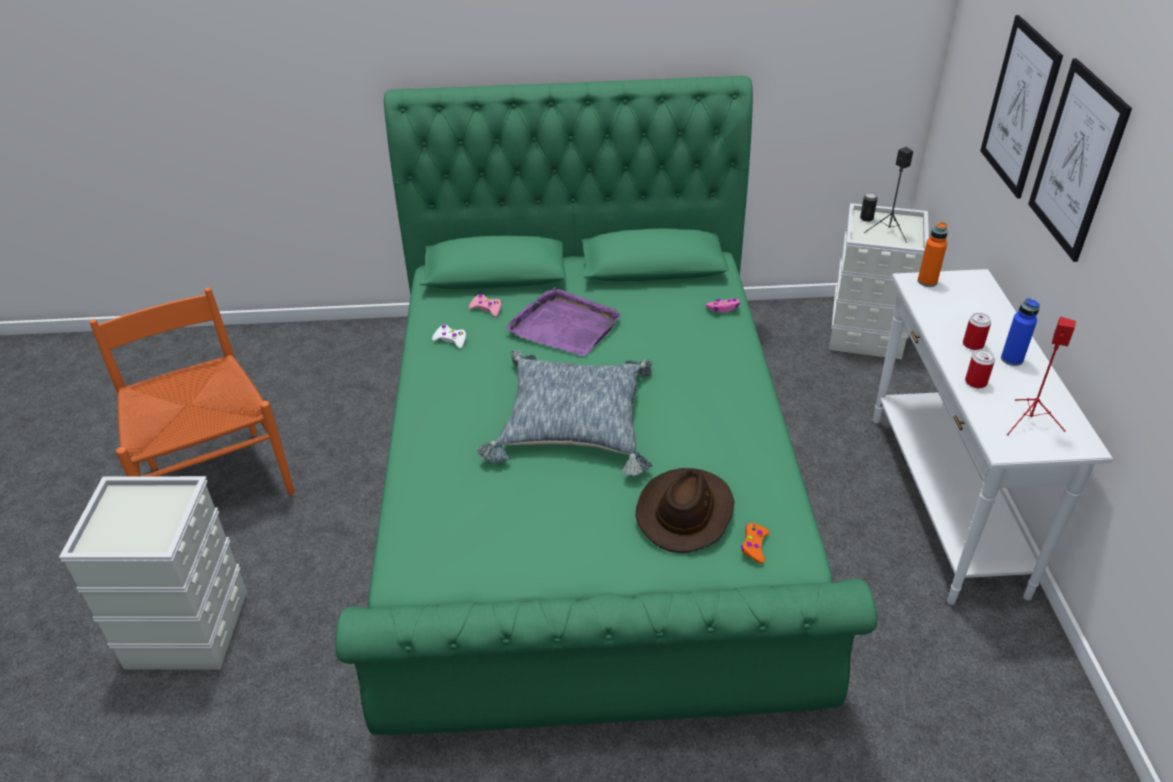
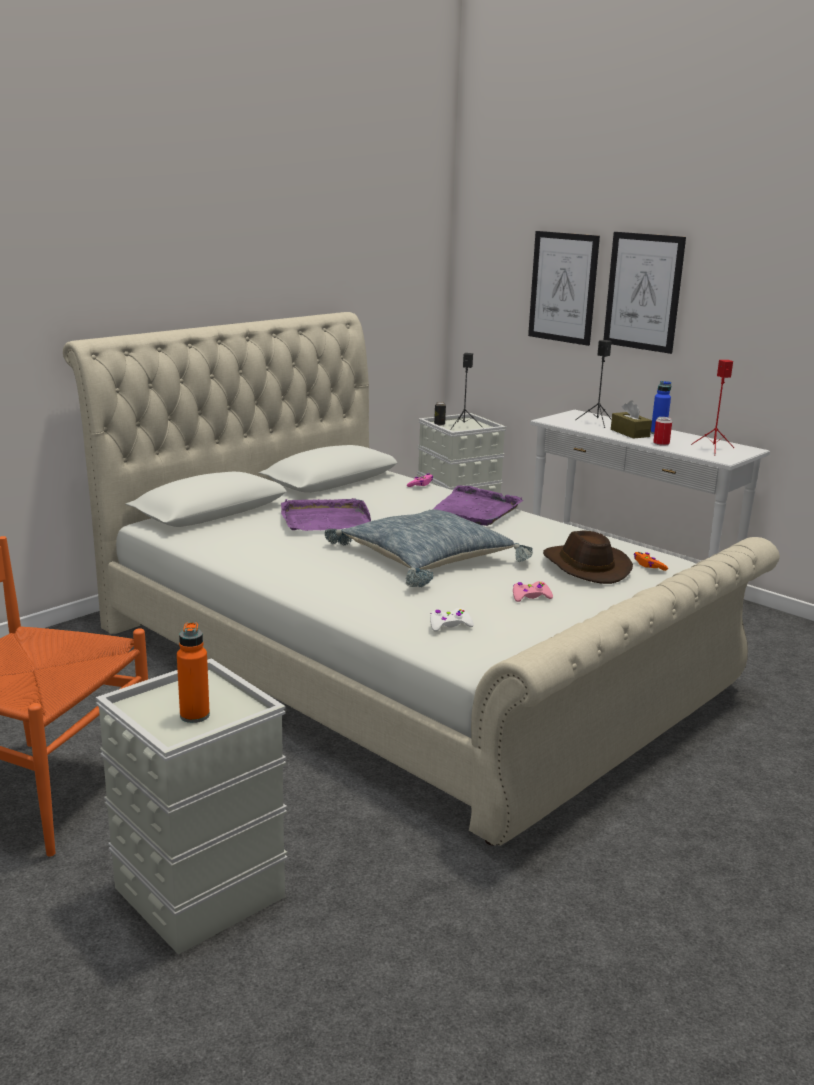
camera: 45 degrees left, 20 degrees down
green bed [335,76,877,735] -> beige bed [63,312,780,846]
white game controller [432,325,466,349] -> white game controller moved to [430,608,474,632]
pink game controller [469,294,502,317] -> pink game controller moved to [513,581,553,602]
orange bottle [918,222,948,287] -> orange bottle moved to [177,622,210,723]
can [963,313,991,350] -> brown tissue box [611,401,652,439]
none -> purple tray [433,486,523,526]
none -> black speaker [577,340,612,428]

